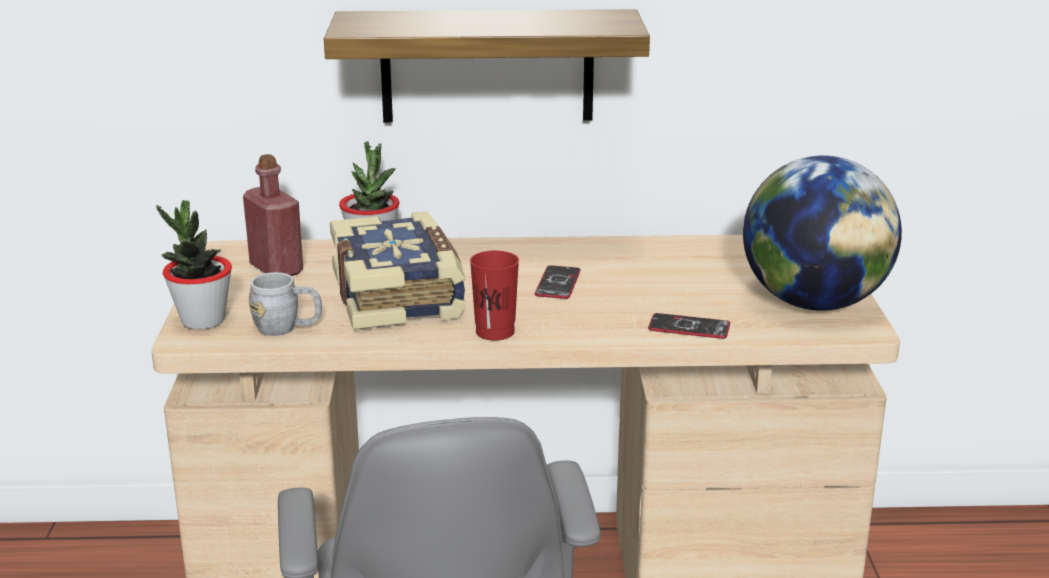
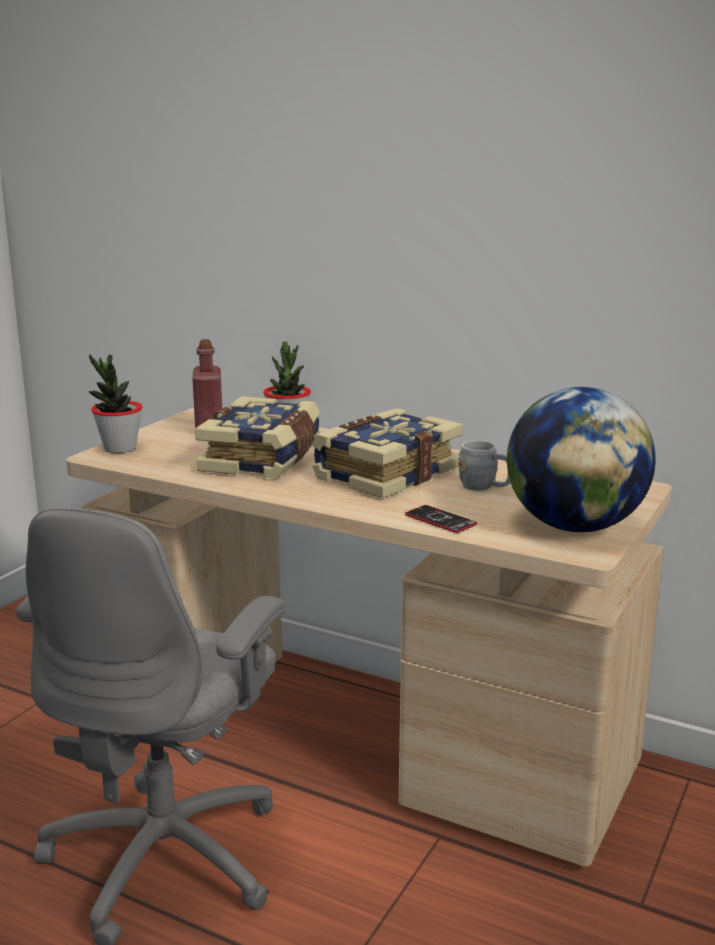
camera: 30 degrees right, 5 degrees down
grey mug [248,272,322,336] -> grey mug moved to [458,440,511,491]
shelf [324,9,650,122] -> none
red cup [470,250,519,341] -> none
phone [535,265,581,299] -> book [312,408,463,498]

